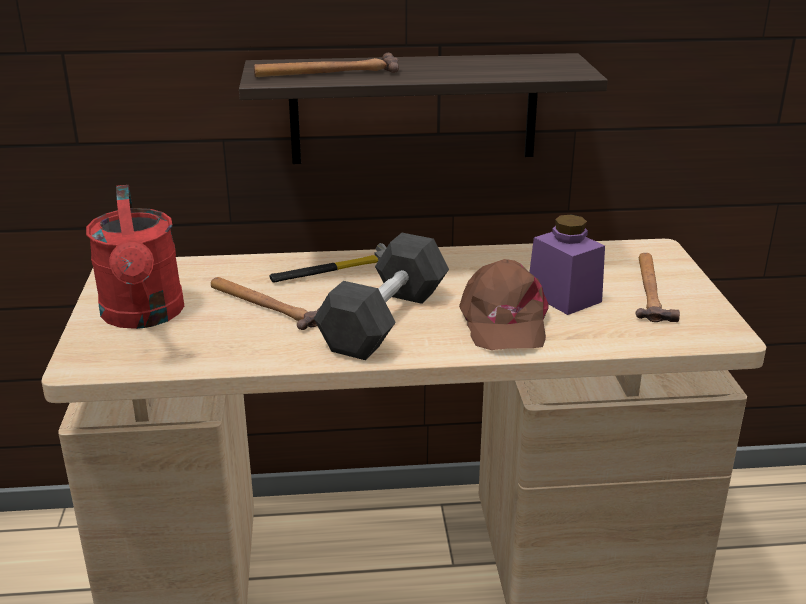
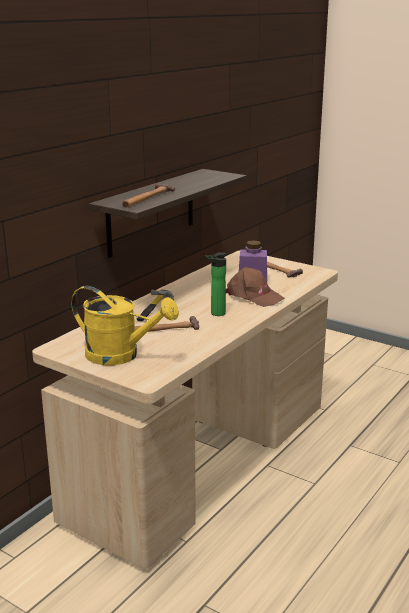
camera: 50 degrees left, 5 degrees down
red watering can [86,185,184,329] -> yellow watering can [72,286,179,365]
black dumbbell [314,233,449,360] -> bottle [205,252,226,316]

